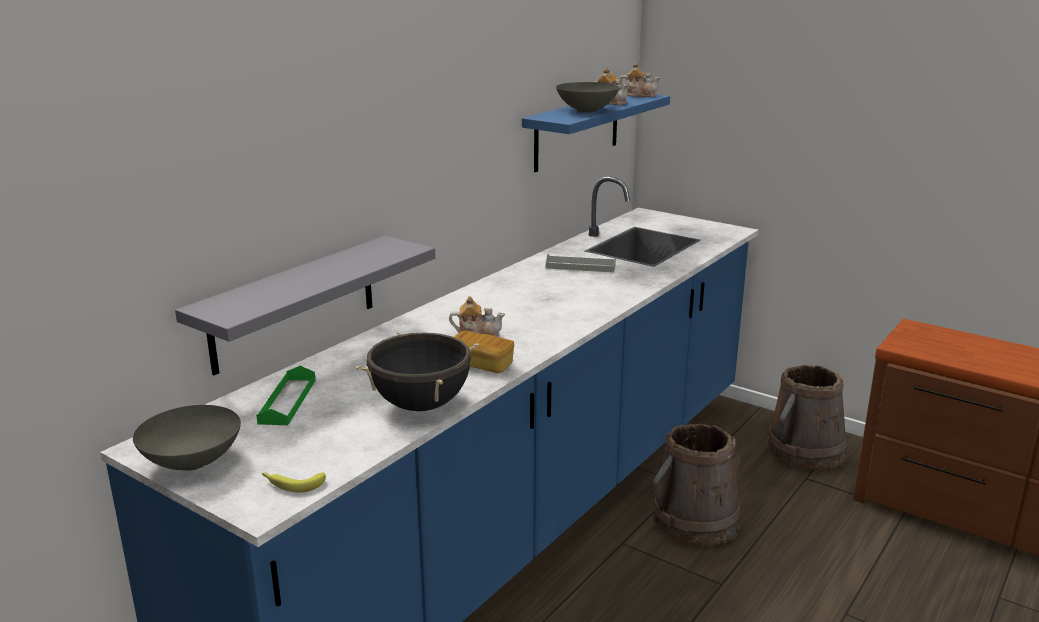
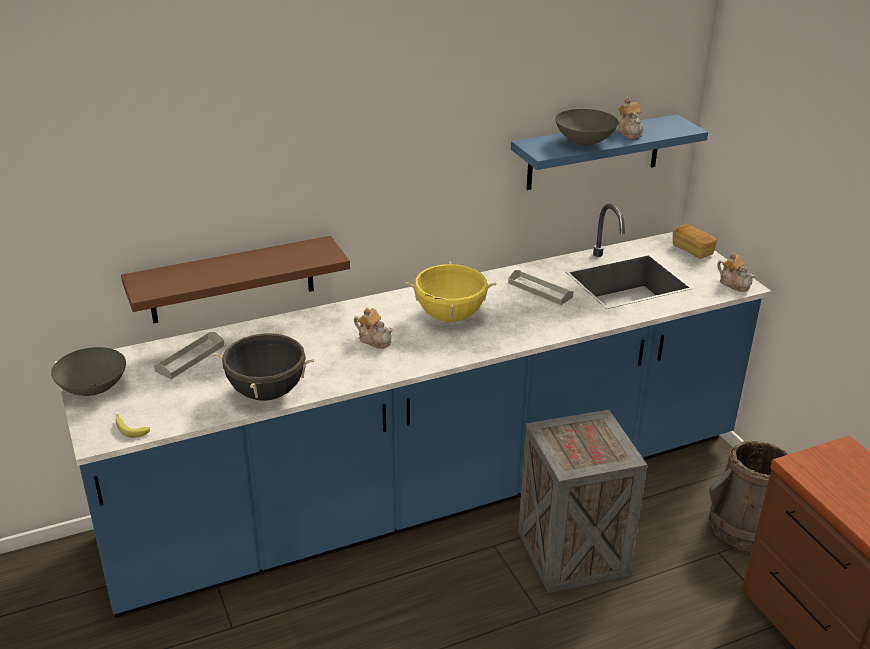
camera: 30 degrees right, 10 degrees up
grey shelf [175,236,435,375] -> brown shelf [121,236,350,324]
green tray [256,366,316,425] -> grey tray [154,332,224,379]
bread [454,331,514,373] -> bread moved to [673,224,717,259]
teapot [620,62,661,97] -> teapot moved to [717,253,755,292]
brown bucket [652,424,741,546] -> crate [518,410,648,593]
none -> yellow cooking pot [405,261,497,322]

